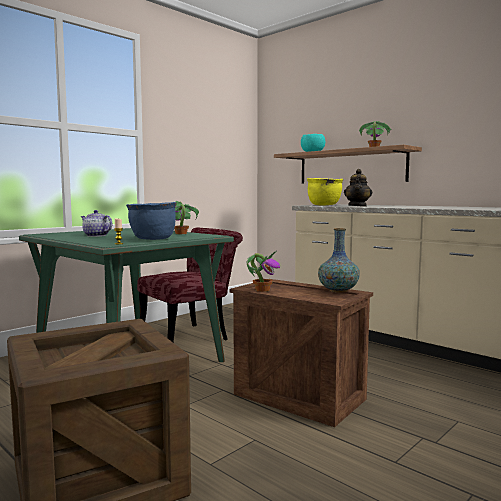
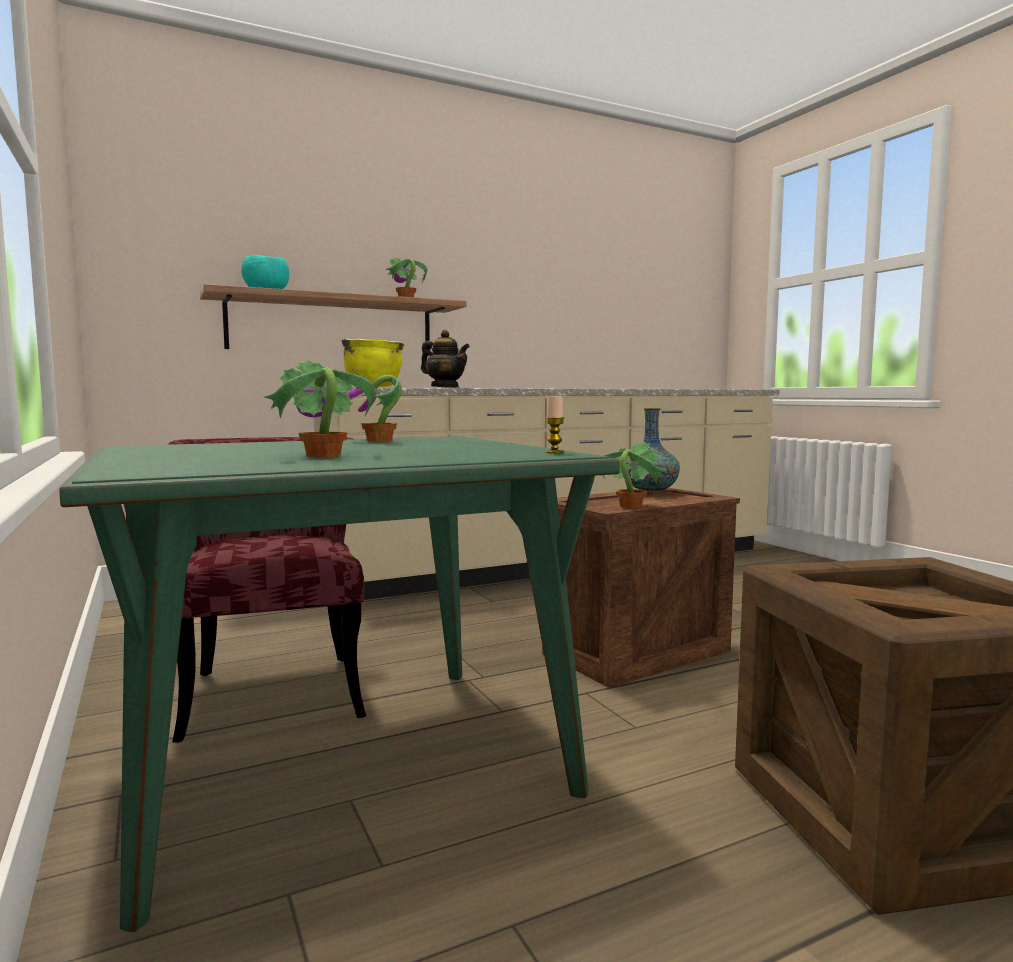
camera: 70 degrees left, 0 degrees up
teapot [81,210,112,237] -> potted plant [264,360,375,458]
blue cooking pot [126,202,177,240] -> none

